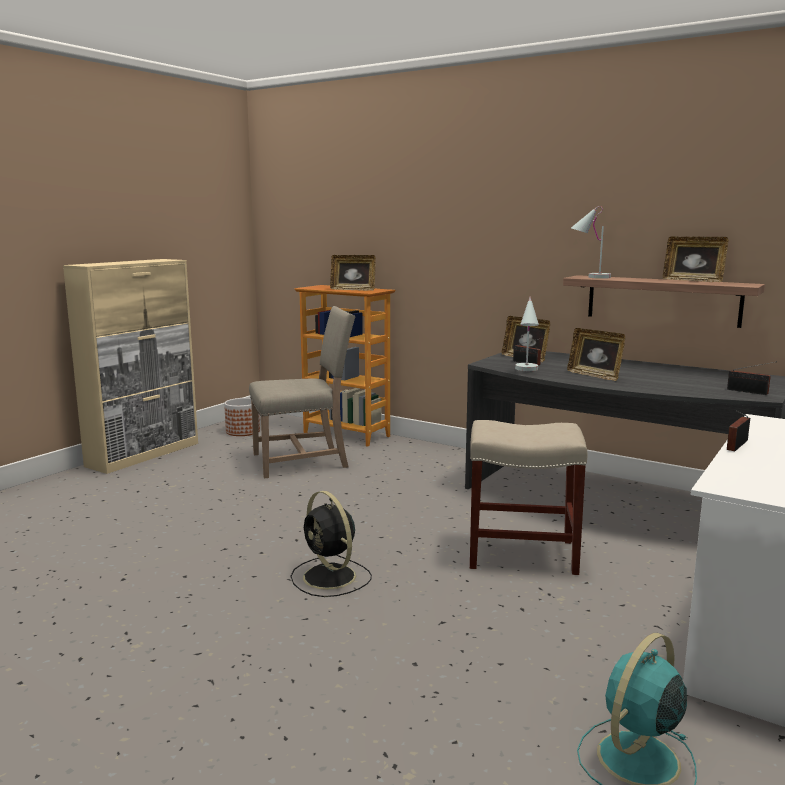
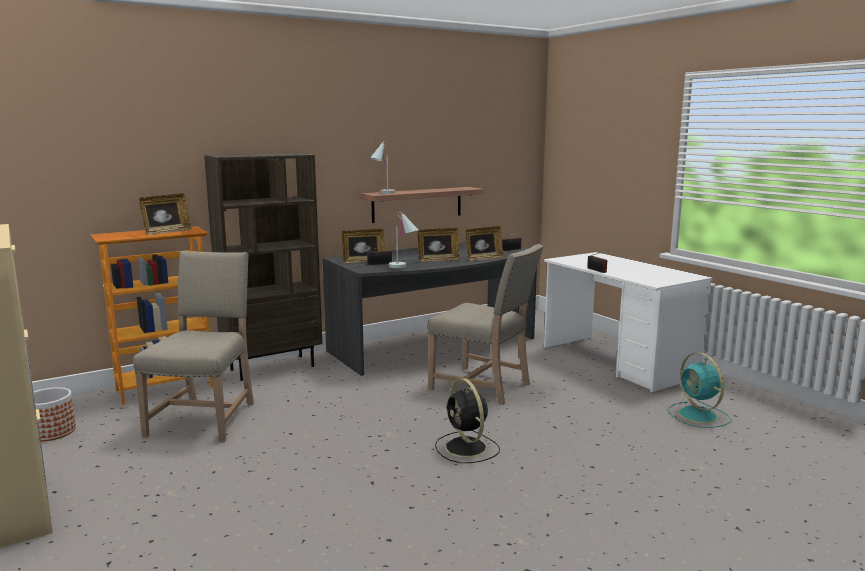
camera: 65 degrees left, 0 degrees up
black fan [291,491,372,597] -> black fan turned 75 degrees clockwise [435,378,500,463]
beige stool [470,420,587,575] -> beige chair [427,244,544,405]
picture frame [663,236,728,282] -> picture frame moved to [466,226,504,261]
none -> brown bookcase [204,153,322,381]

